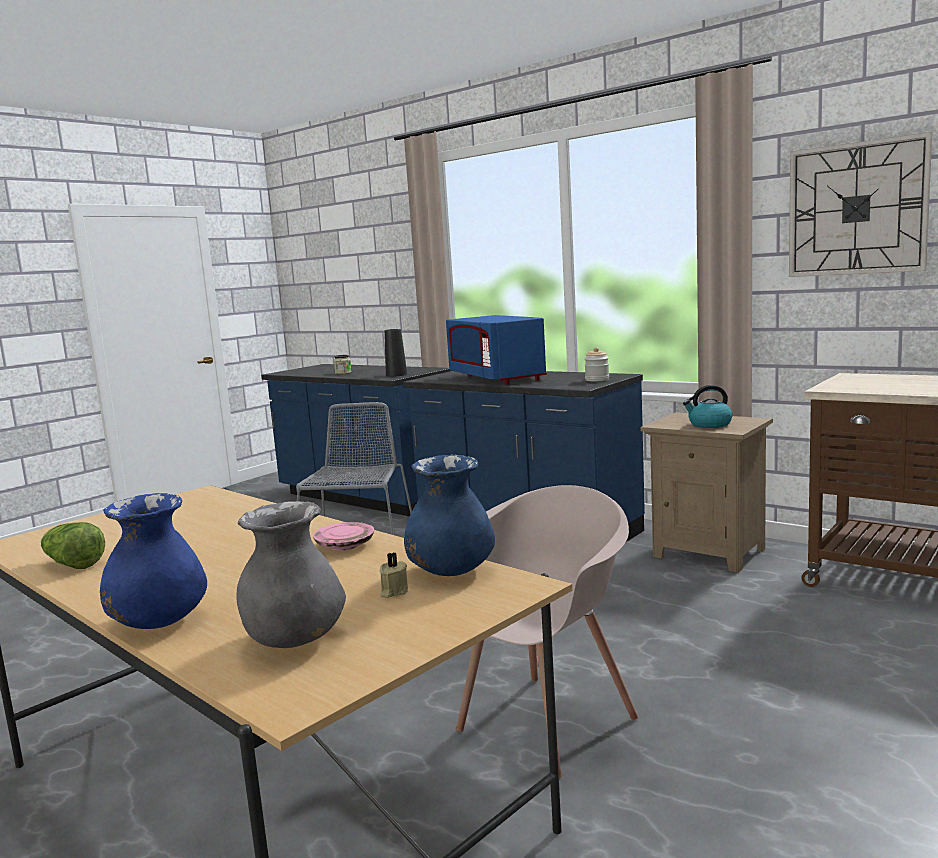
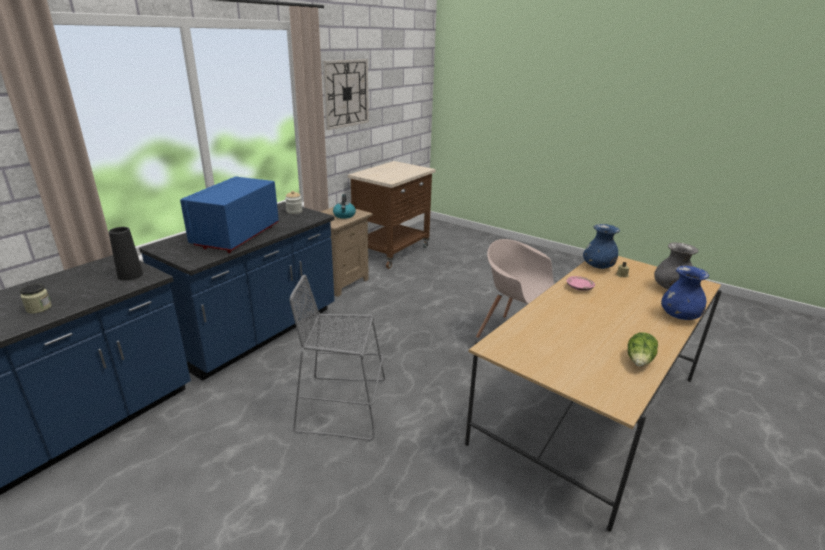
camera: 95 degrees left, 15 degrees up
blue microwave [446,315,547,385] -> blue microwave turned 135 degrees clockwise [180,176,279,253]

